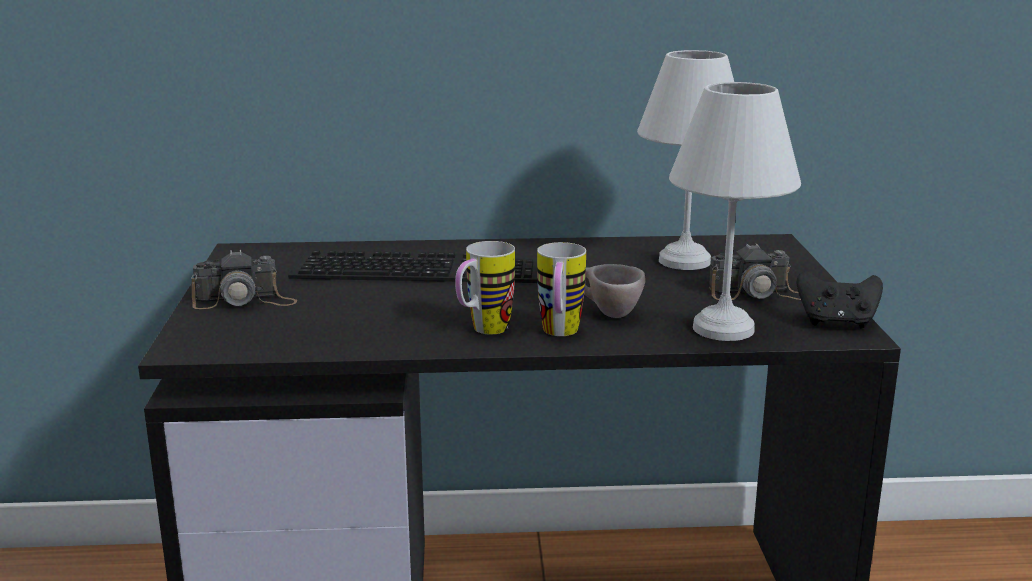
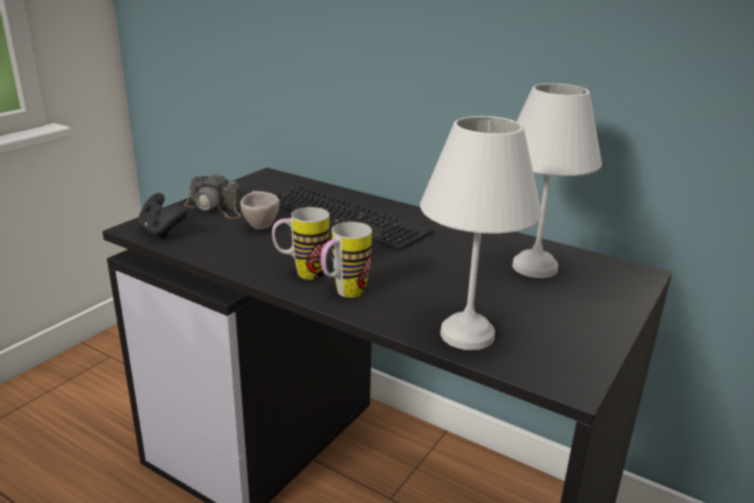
camera: 35 degrees right, 5 degrees up
beige cup [584,264,646,318] -> beige cup moved to [240,191,279,230]
camera [709,243,801,300] -> none
black game controller [797,271,883,329] -> black game controller moved to [137,193,188,239]

